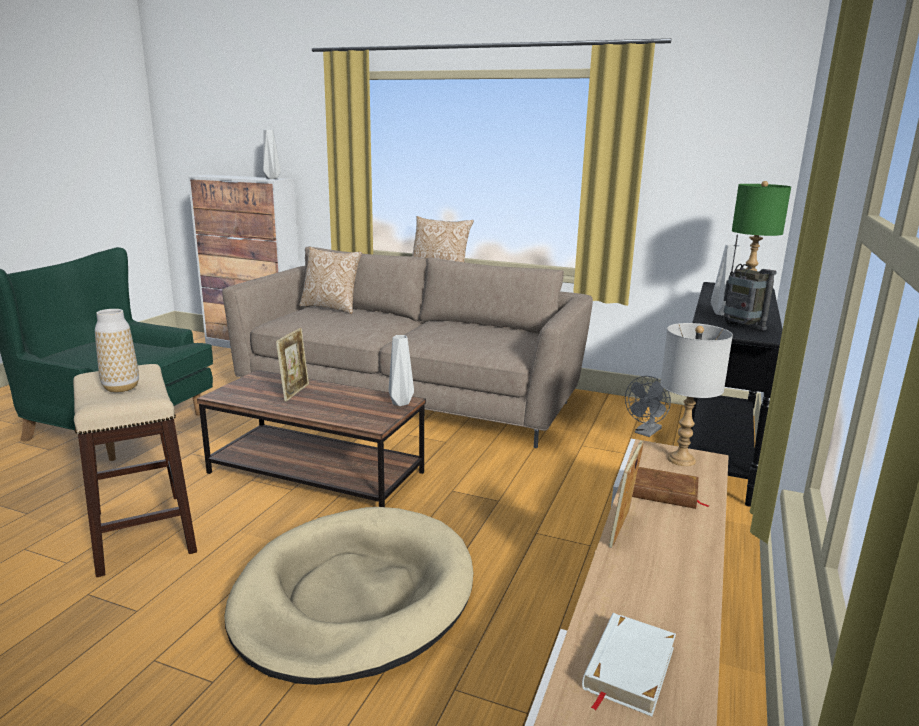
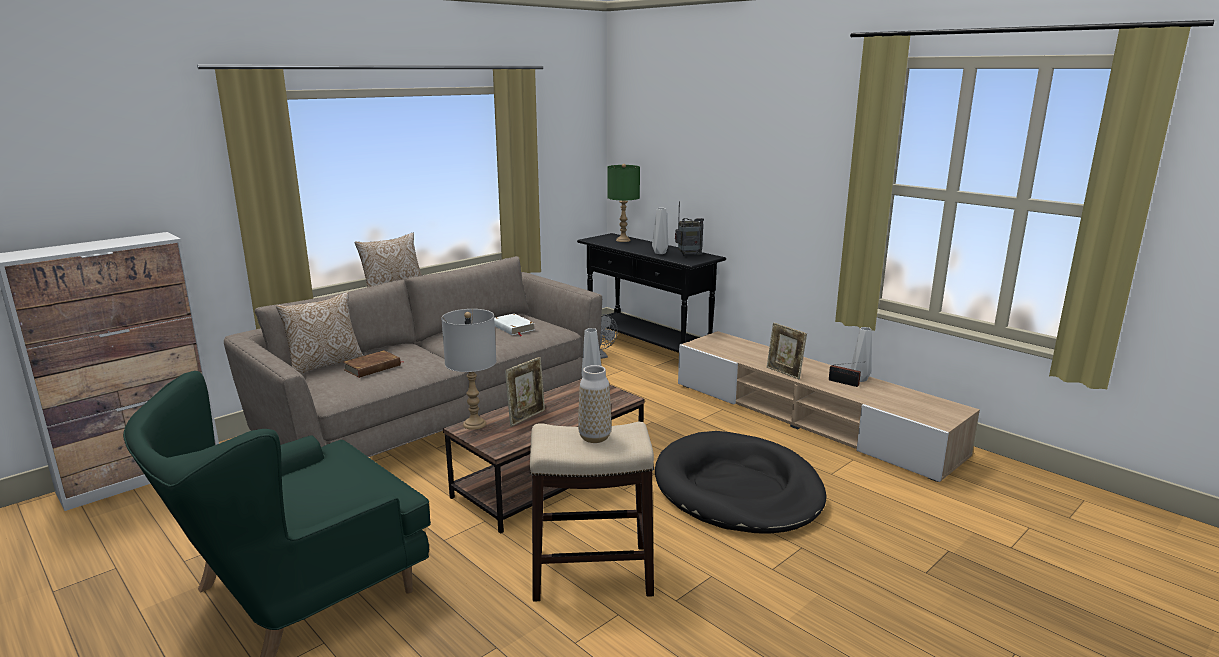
camera: 65 degrees left, 0 degrees up
beige dog bed [224,507,473,685] -> black dog bed [655,431,826,534]
grey vase [263,130,281,179] -> grey vase moved to [850,327,872,382]
picture frame [276,328,309,402] -> picture frame turned 90 degrees clockwise [505,357,545,426]
white book [582,613,676,717] -> white book moved to [494,314,535,336]
brown book [632,467,710,509] -> brown book moved to [343,350,404,378]
grey table lamp [660,323,733,466] -> grey table lamp moved to [441,309,496,430]
none -> radio [829,362,861,387]

